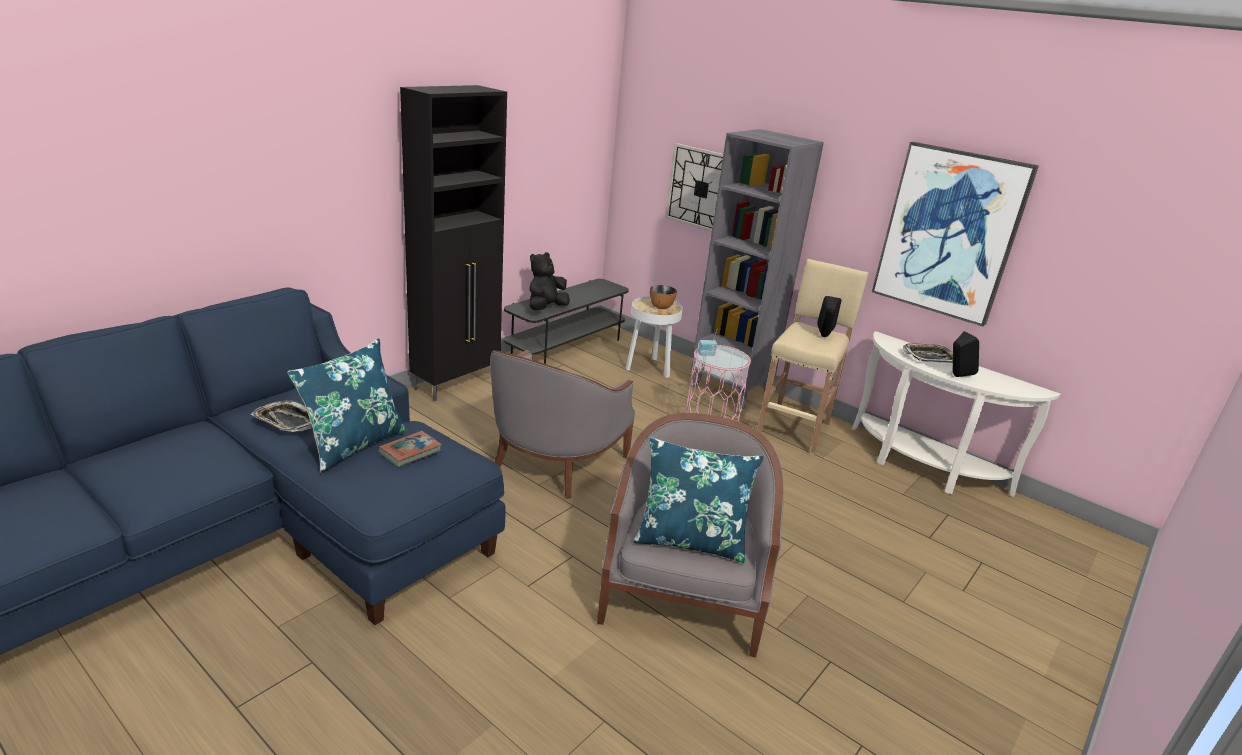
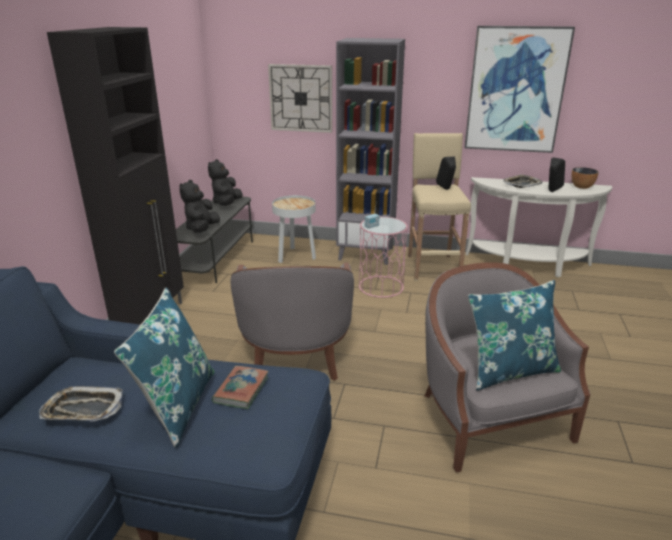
camera: 25 degrees left, 0 degrees up
bowl [650,285,677,309] -> bowl moved to [572,167,599,189]
none -> black plush toy [208,159,243,206]

